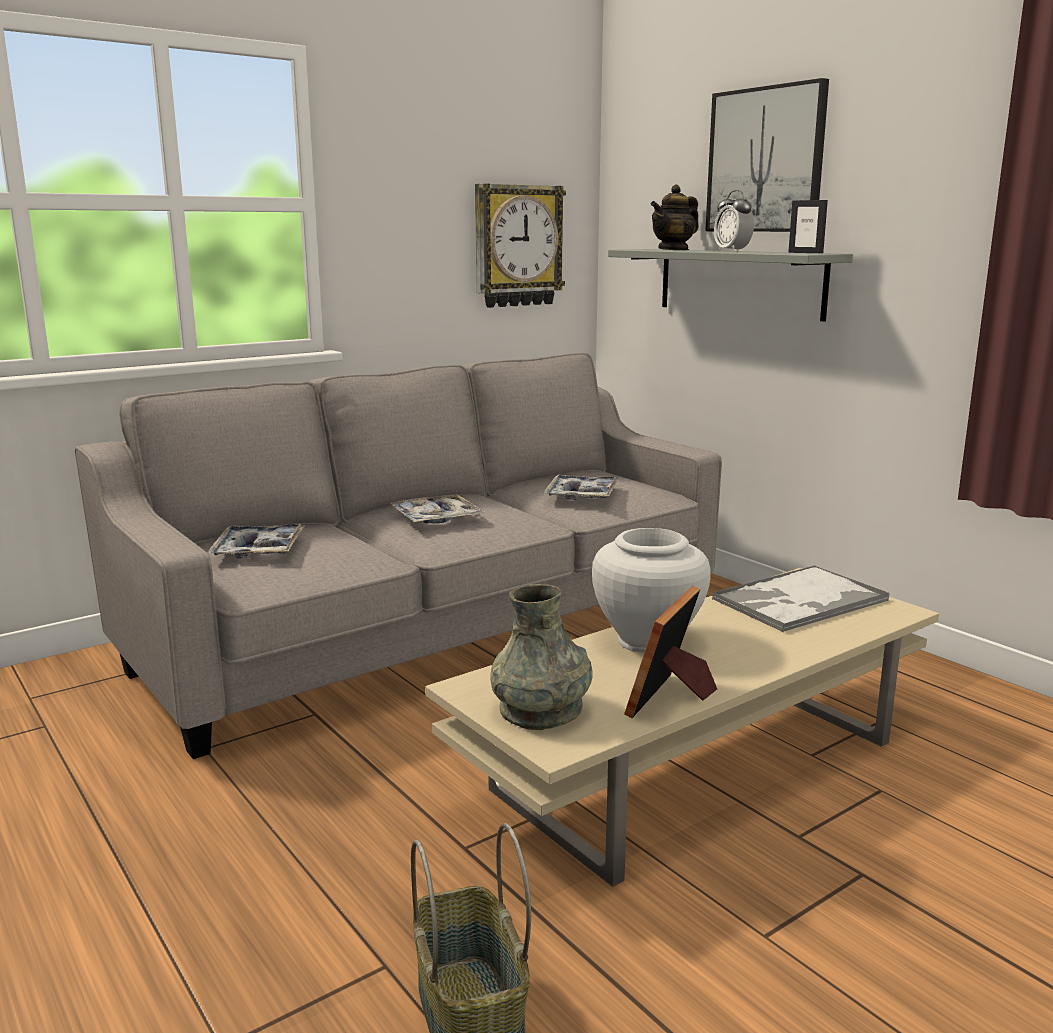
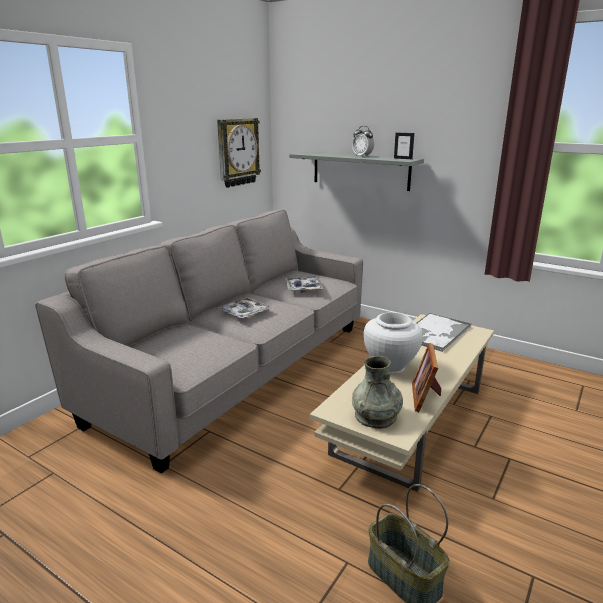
camera: 20 degrees left, 5 degrees up
tray [207,524,305,559] -> none
teapot [651,185,699,250] -> none
picture [705,78,829,232] -> none

